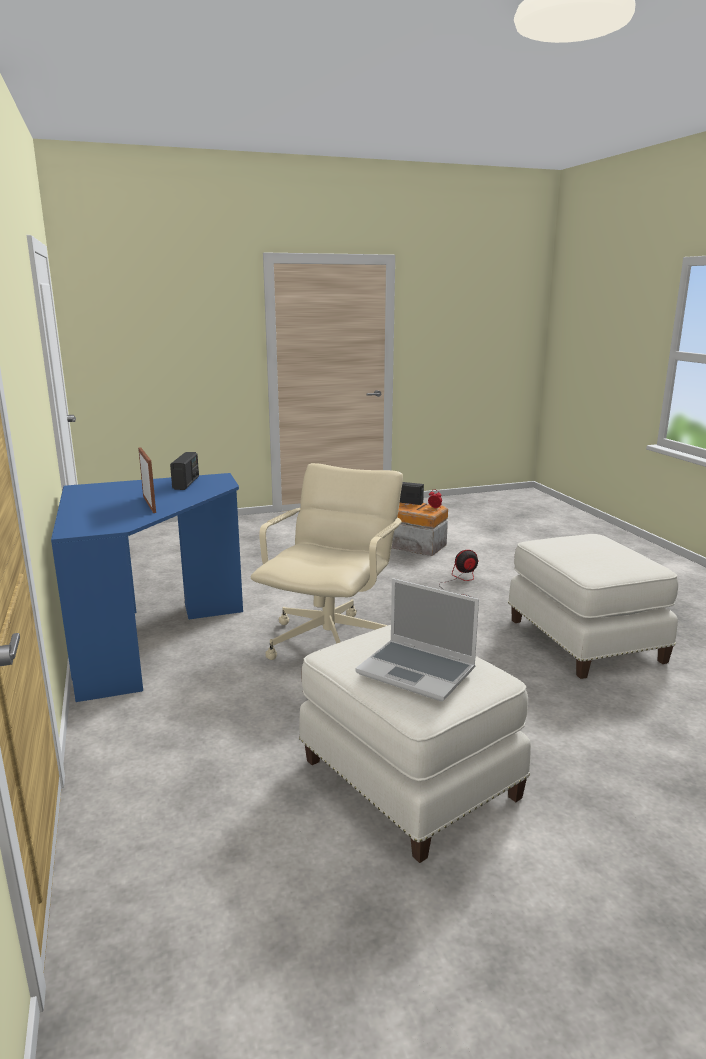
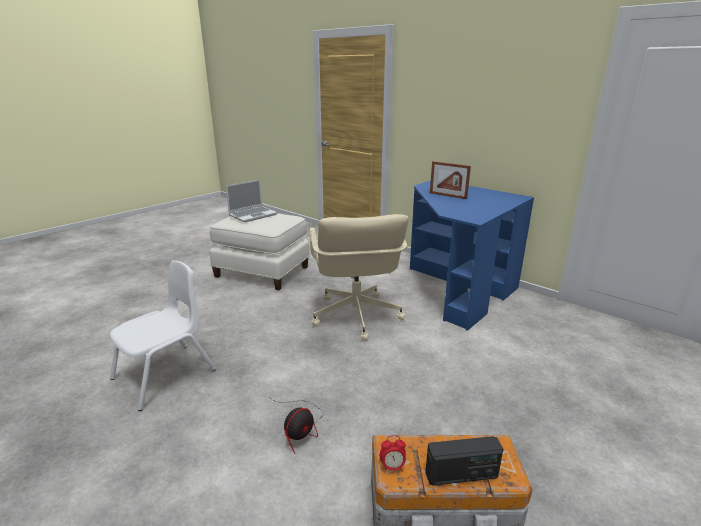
camera: 150 degrees right, 5 degrees up
radio [170,452,199,490] -> none
laptop [355,578,479,701] -> laptop turned 135 degrees clockwise [226,180,277,223]
white ottoman [508,534,678,679] -> white chair [110,260,216,411]

